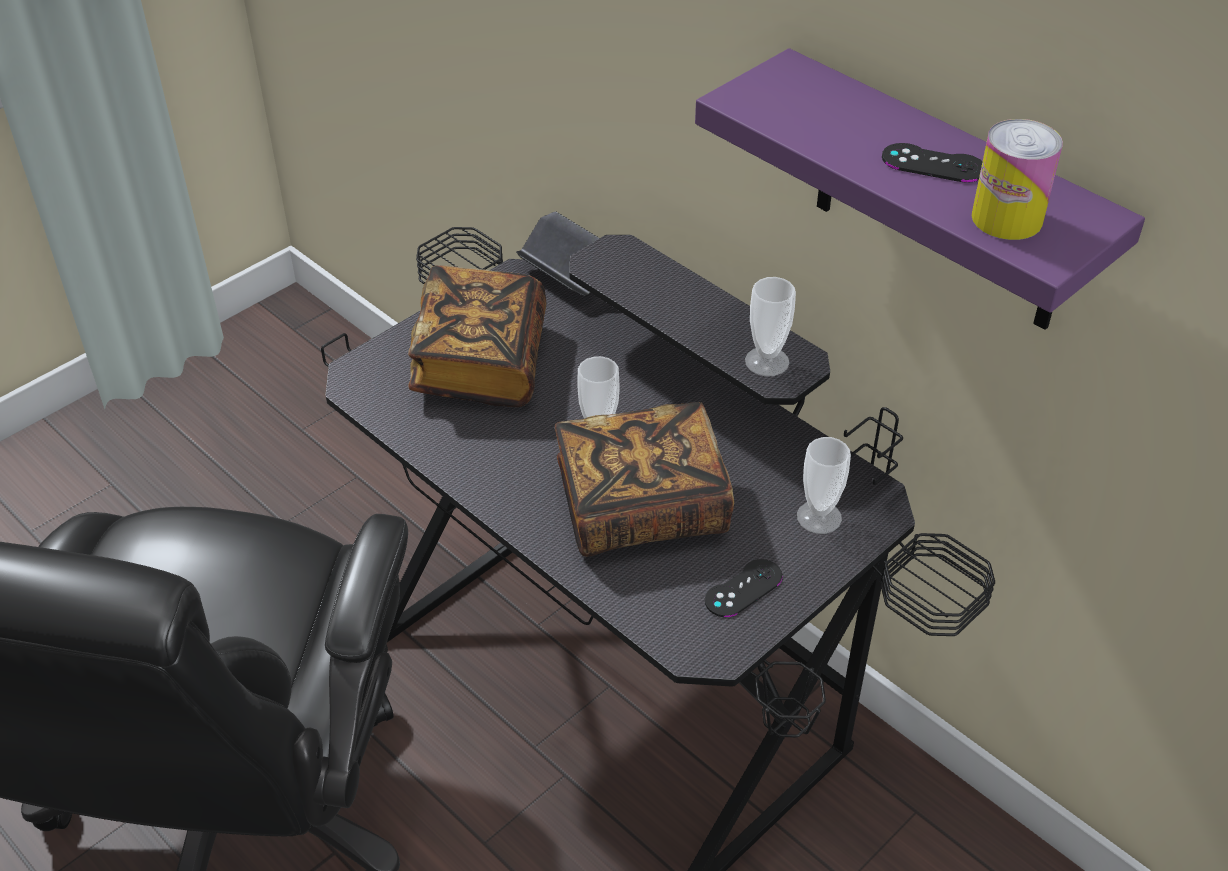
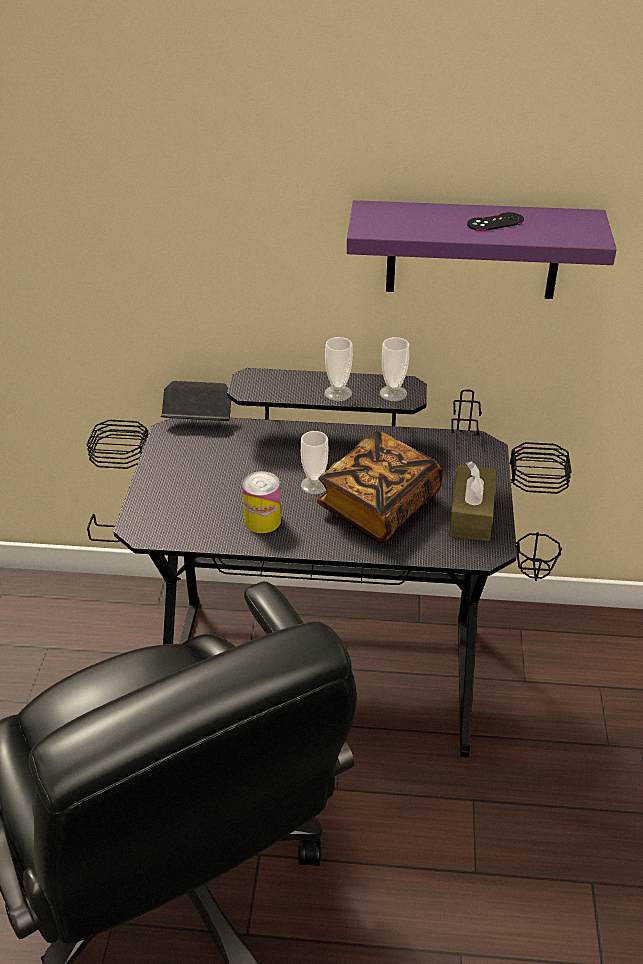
camera: 40 degrees left, 5 degrees down
book [408,266,546,407] -> none
black game controller [705,559,782,617] -> brown tissue box [449,461,497,541]
cup [797,437,851,534] -> cup moved to [324,337,353,401]
can [972,119,1063,240] -> can moved to [242,471,281,533]

